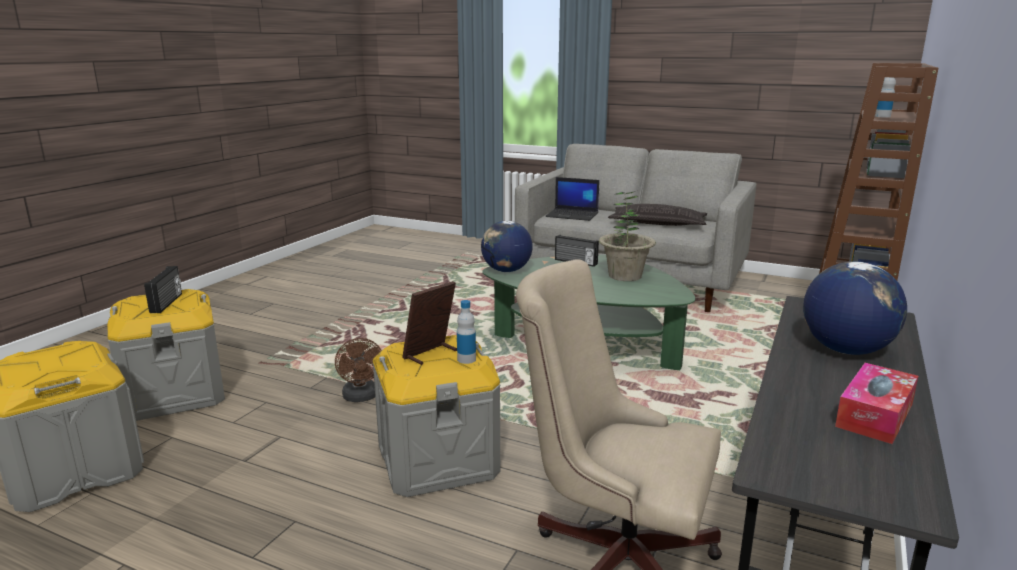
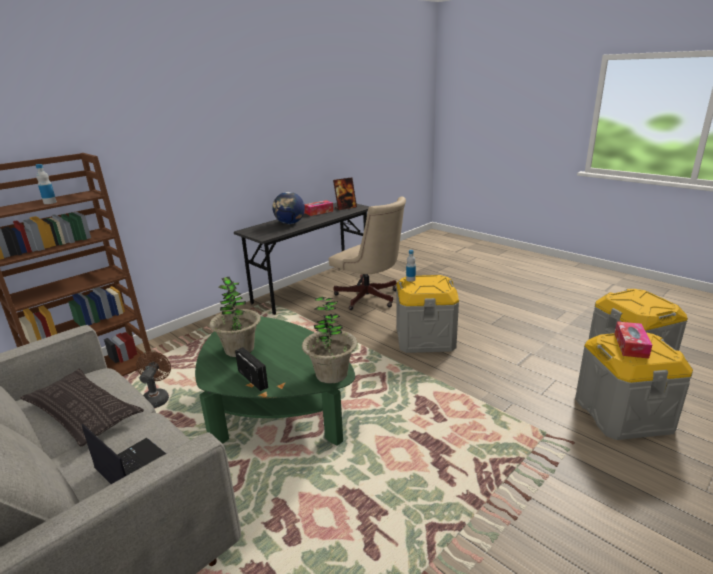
camera: 160 degrees left, 5 degrees up
radio [144,266,182,313] -> tissue box [615,321,652,358]
brown fan [335,338,382,402] -> brown fan moved to [136,351,171,408]
picture frame [402,281,457,365] -> picture frame moved to [333,177,357,210]
globe [481,221,533,272] -> potted plant [302,297,358,384]

